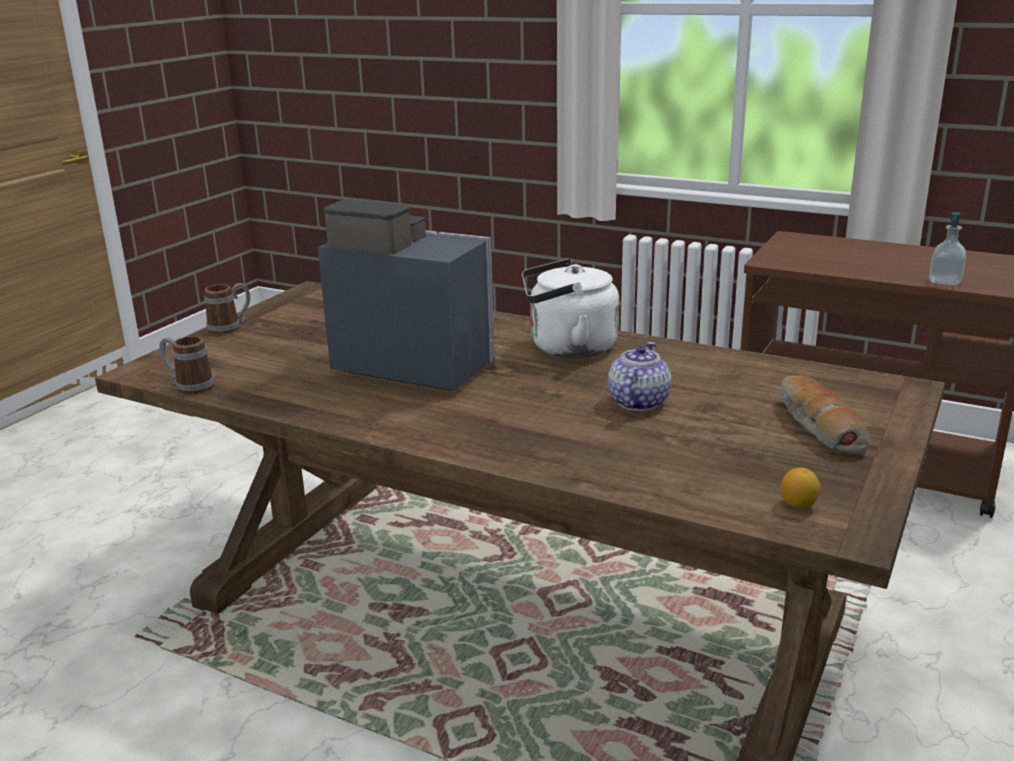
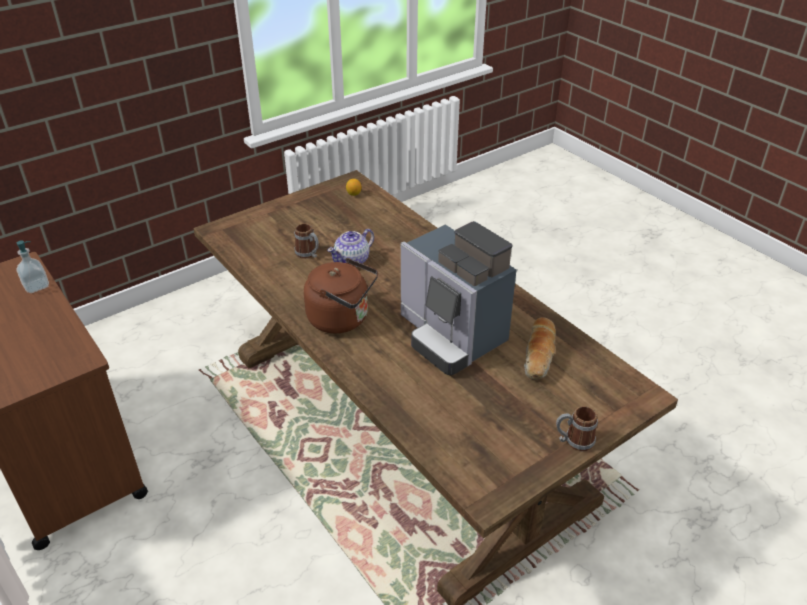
camera: 155 degrees left, 15 degrees up
mug [159,336,214,395] -> mug moved to [294,223,319,259]
white kettle [522,259,620,358] -> brown kettle [304,258,378,333]
bread [781,375,870,455] -> bread moved to [524,317,556,380]

